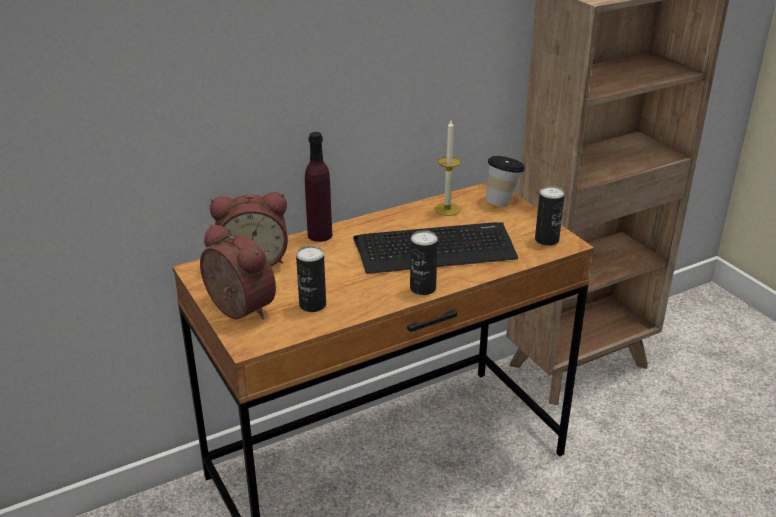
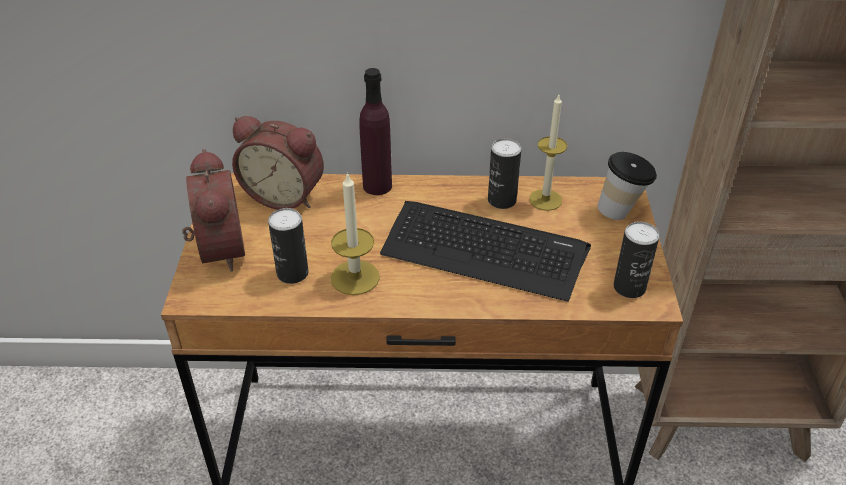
camera: 30 degrees right, 10 degrees up
can [410,230,438,295] -> can moved to [488,138,521,209]
none -> candle [331,172,380,295]

